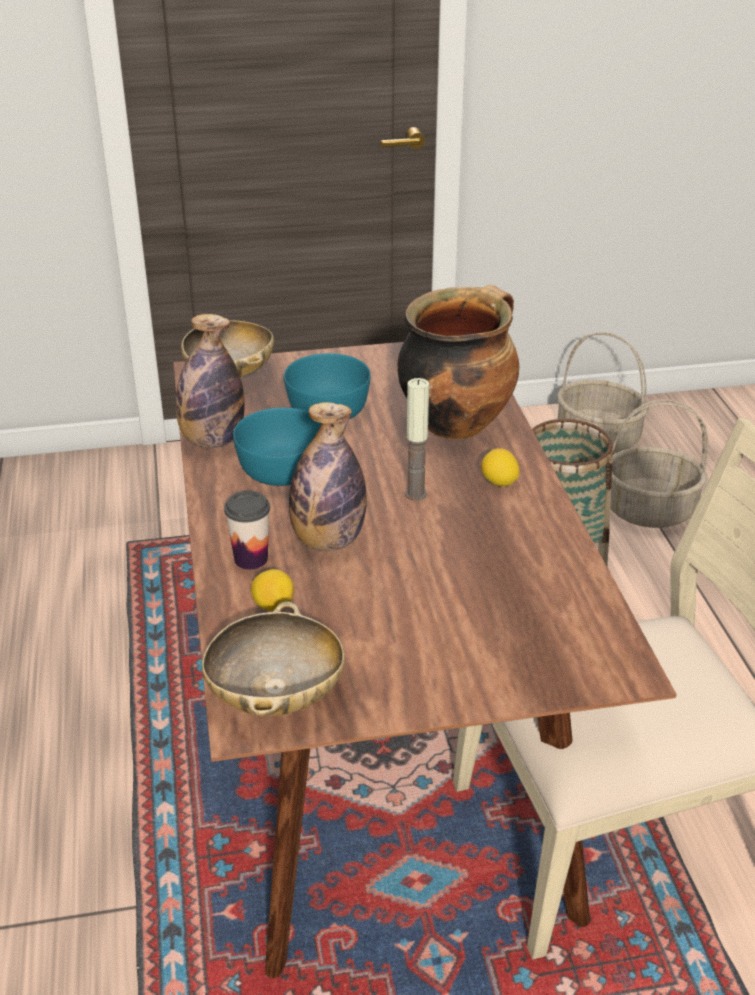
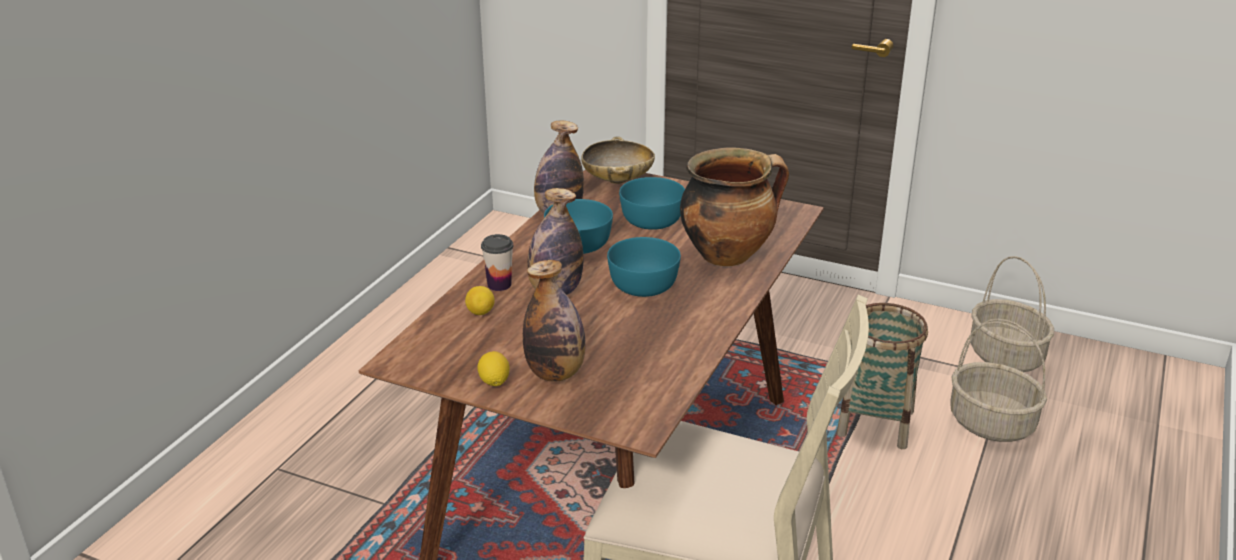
camera: 35 degrees right, 5 degrees down
beige bowl [202,601,345,717] -> none
candle [405,378,429,501] -> turquoise bowl [607,237,681,297]
lemon [481,448,519,487] -> lemon moved to [477,351,510,386]
none -> bottle [523,260,585,382]

